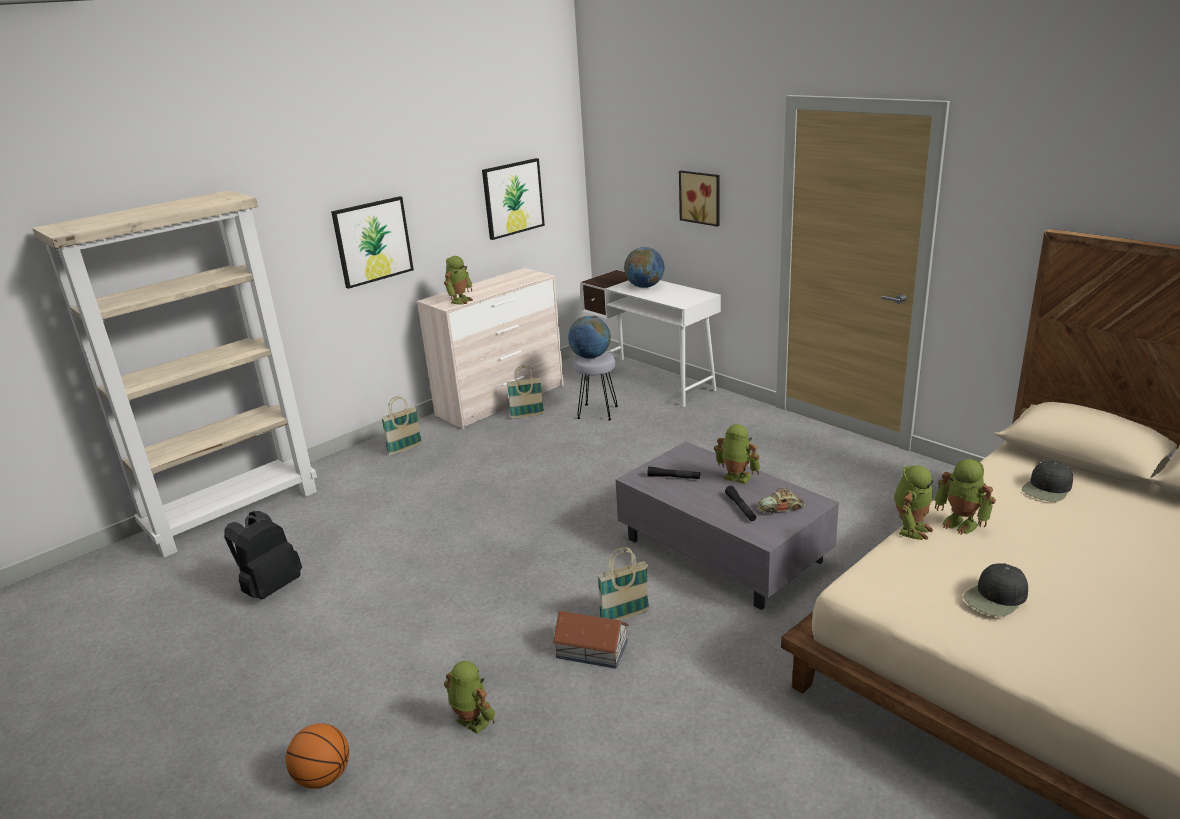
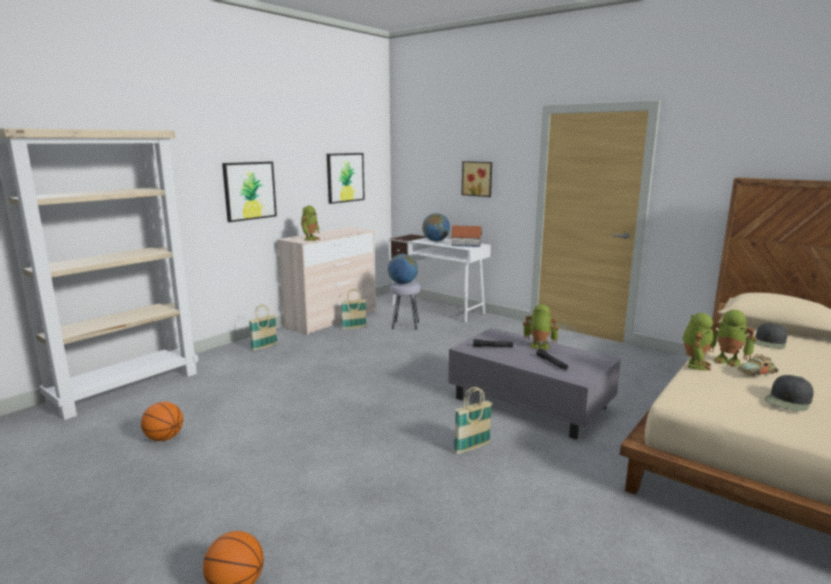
camera: 10 degrees left, 10 degrees down
black backpack [224,511,302,599] -> basketball [141,402,183,441]
toy robot [444,661,495,734] -> none
toy house [552,611,629,669] -> toy house moved to [451,226,482,247]
toy car [757,487,805,514] -> toy car moved to [737,354,779,377]

